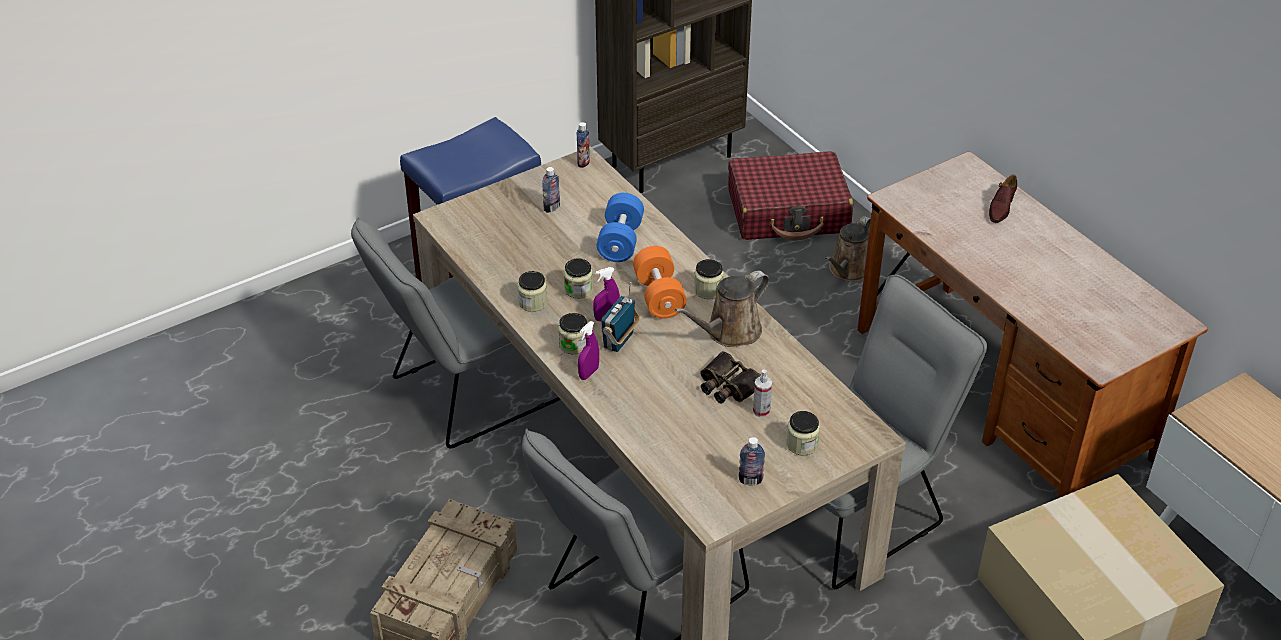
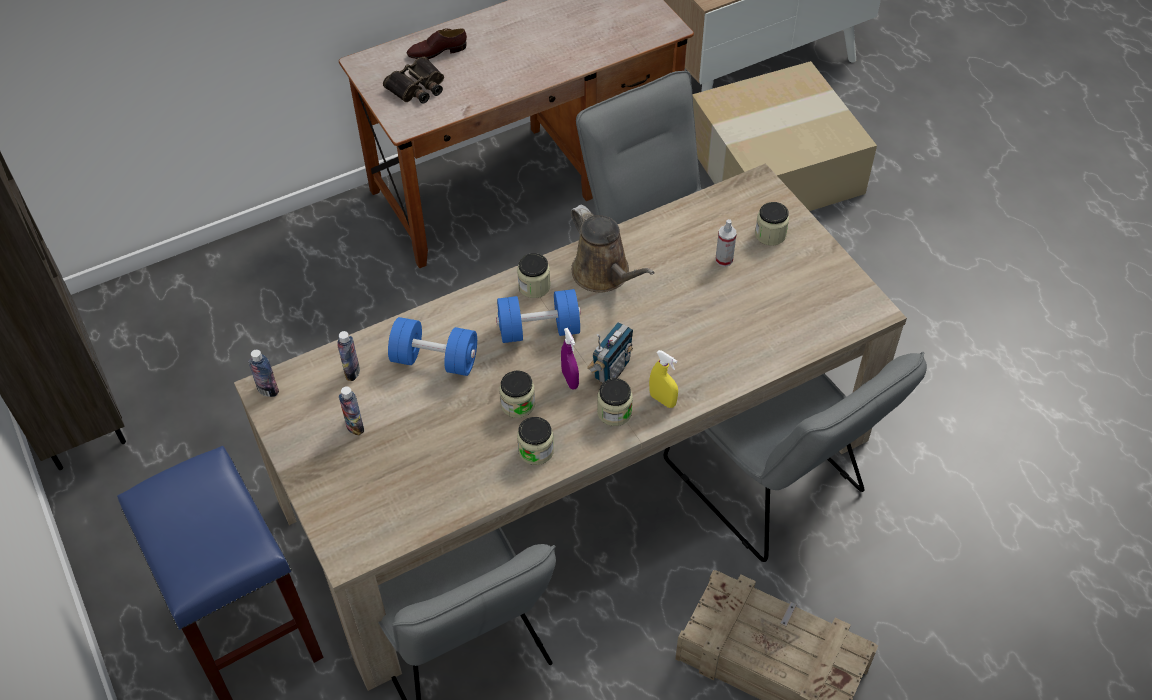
camera: 85 degrees left, 10 degrees up
purple spray bottle [578,321,599,380] -> yellow spray bottle [649,350,678,408]
radio [601,282,640,352] -> radio turned 90 degrees counterclockwise [587,322,633,383]
orange dumbbell [633,246,687,319] -> blue dumbbell [496,289,581,343]
binoculars [700,351,761,404] -> binoculars moved to [383,57,444,104]
red suitcase [728,151,854,241] -> none
bottle [738,437,765,485] -> bottle moved to [337,331,360,381]
brown watering can [825,216,871,282] -> none
brown shoe [989,175,1017,223] -> brown shoe turned 135 degrees clockwise [407,28,467,59]

